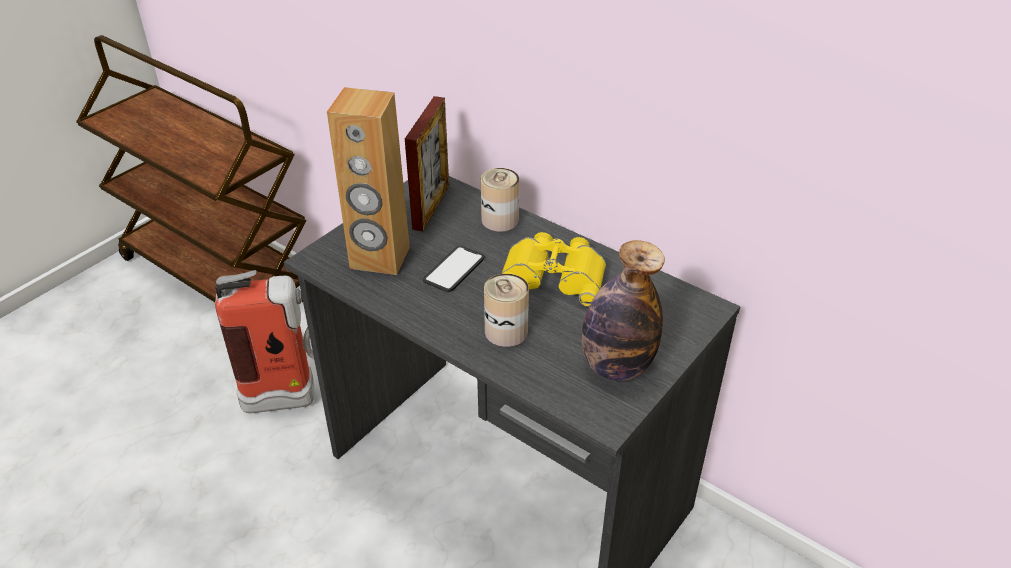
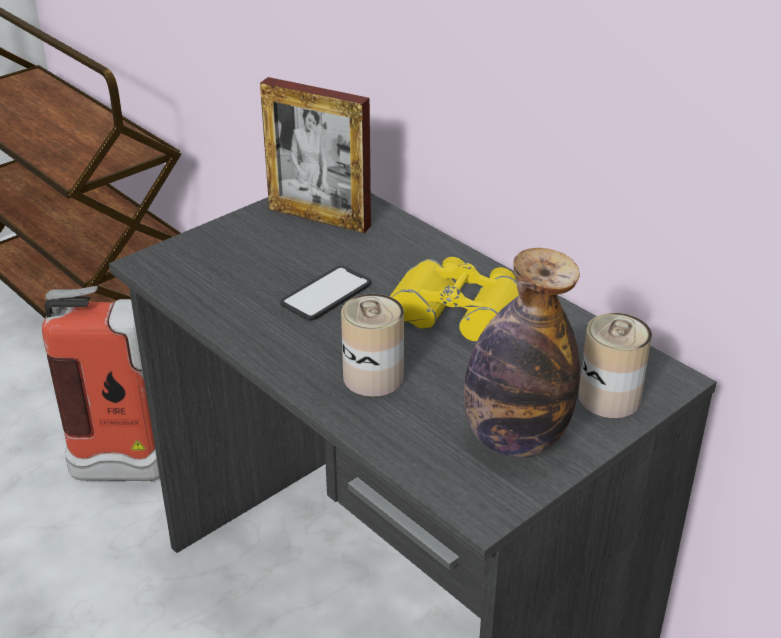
camera: 10 degrees right, 5 degrees down
brown speaker [327,87,410,275] -> none
picture frame [405,96,449,231] -> picture frame turned 90 degrees clockwise [260,77,371,233]
can [481,168,519,232] -> can moved to [578,313,652,418]

